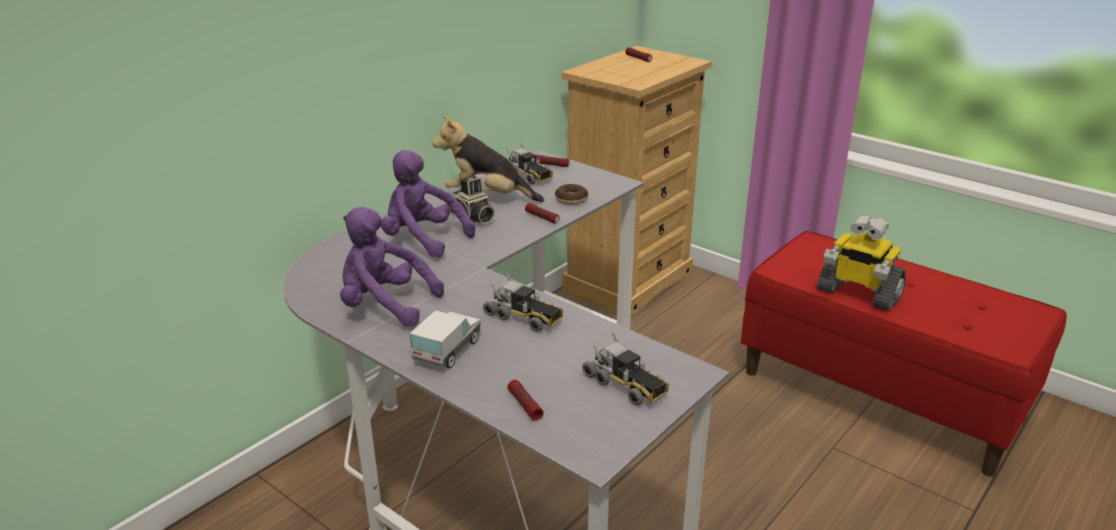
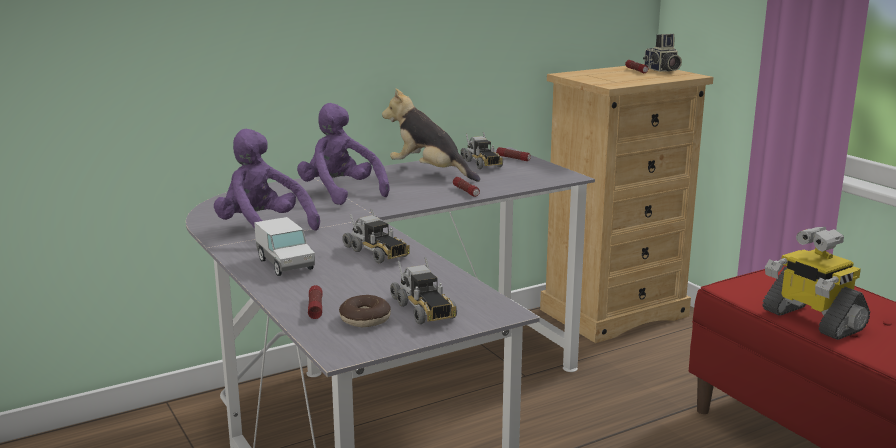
camera: 20 degrees right, 10 degrees down
toy truck [409,310,481,368] -> toy truck turned 105 degrees clockwise [254,217,315,276]
camera [450,175,495,224] -> camera moved to [643,34,682,72]
donut [555,184,588,205] -> donut moved to [339,295,391,327]

